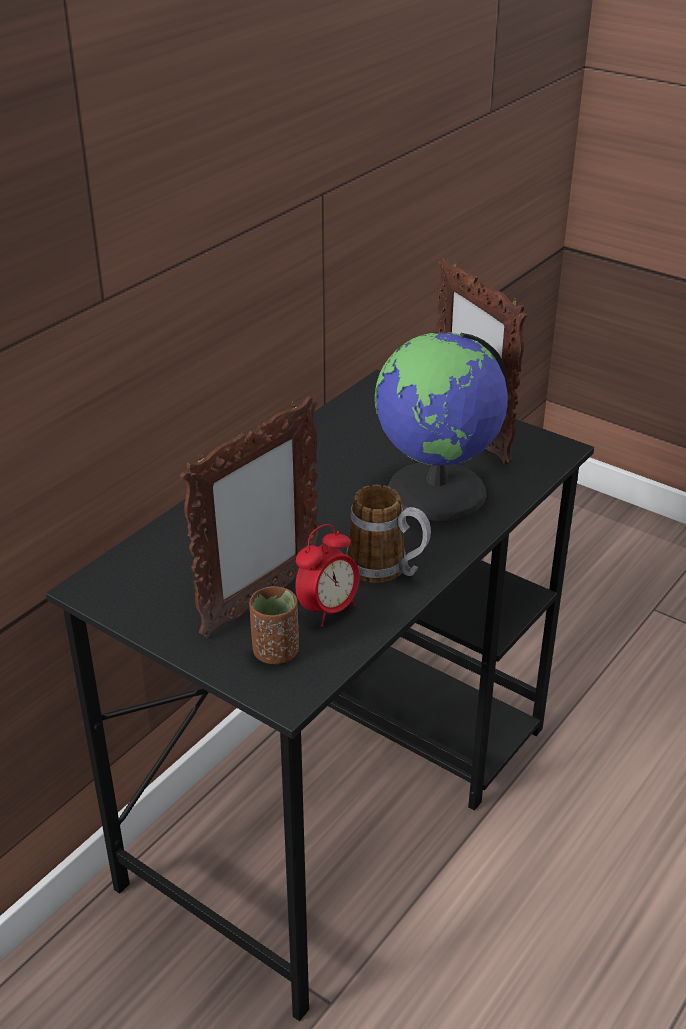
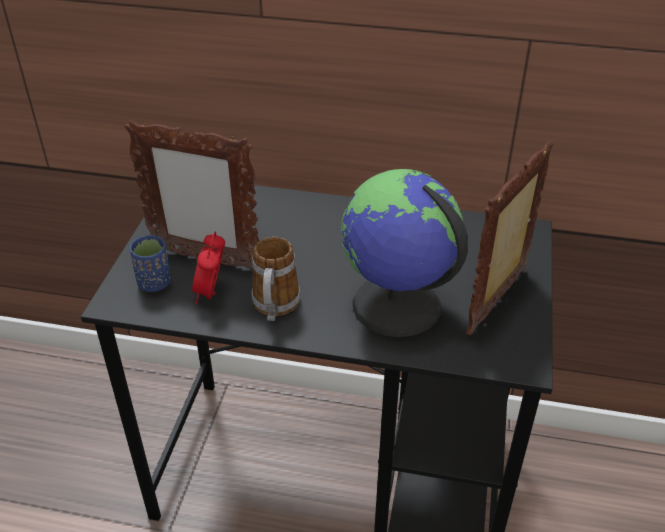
camera: 65 degrees right, 5 degrees up
brown cup [249,586,299,664] -> blue cup [130,235,171,292]
alarm clock [295,524,360,627] -> alarm clock turned 75 degrees clockwise [192,231,225,304]

